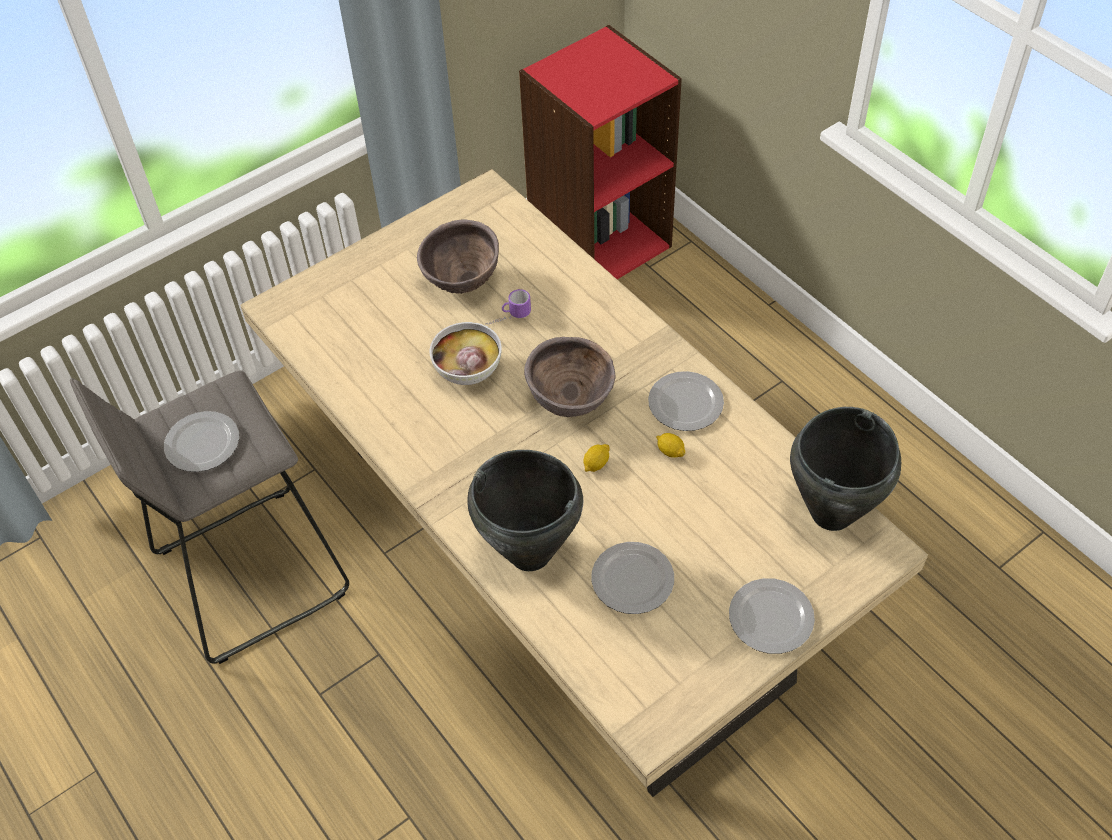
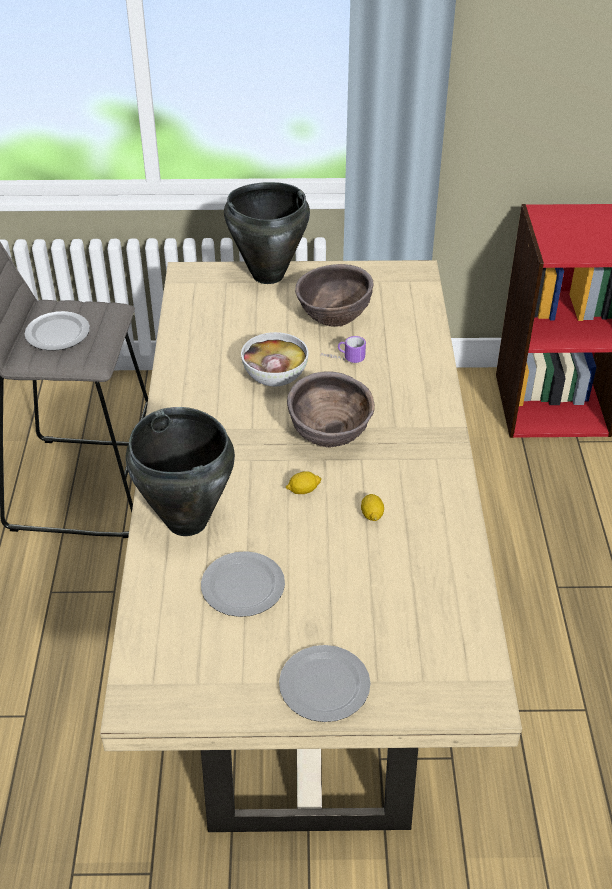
camera: 35 degrees right, 10 degrees down
plate [648,371,724,431] -> none
black cooking pot [790,407,901,531] -> black cooking pot moved to [224,182,310,284]

